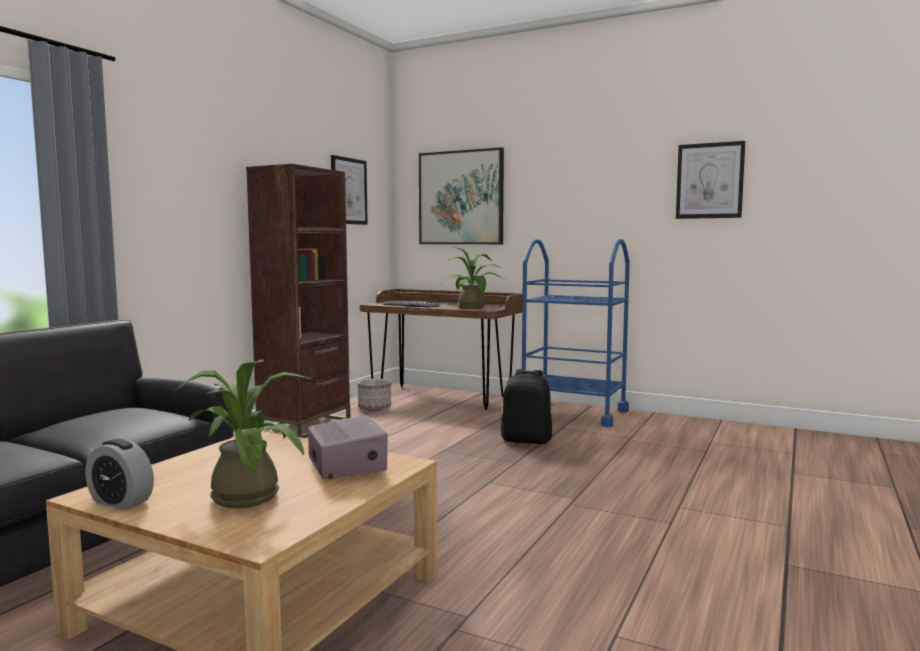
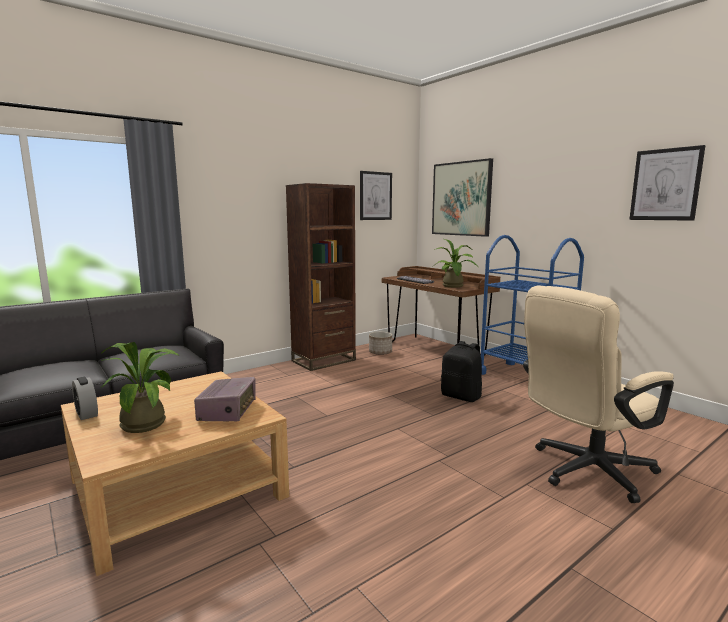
camera: 25 degrees right, 5 degrees up
none -> beige office chair [523,286,674,503]

